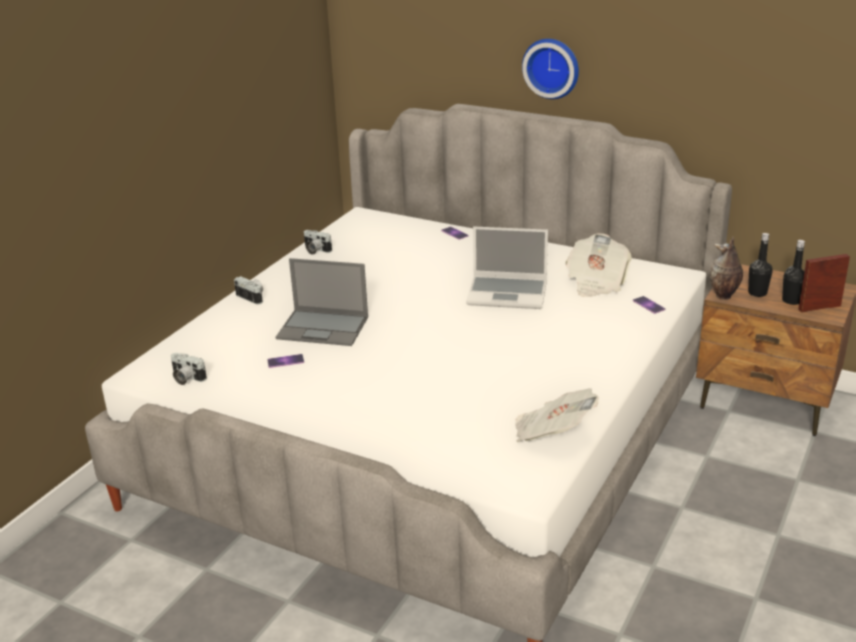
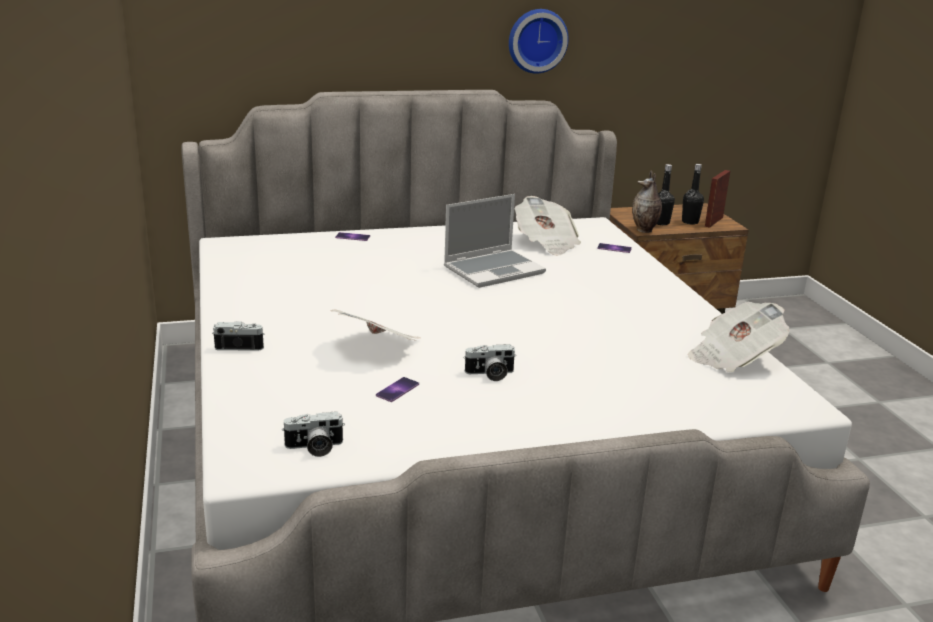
camera: 45 degrees left, 5 degrees down
laptop [276,258,368,346] -> newspaper [330,310,421,341]
camera [304,230,332,255] -> camera moved to [463,344,515,381]
wall clock [522,39,579,99] -> wall clock moved to [509,9,569,74]

